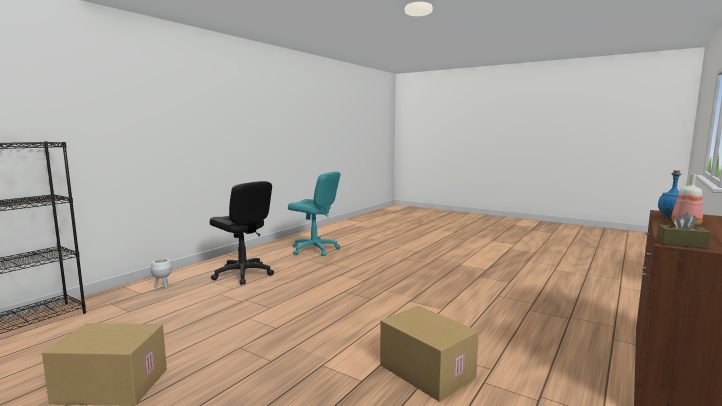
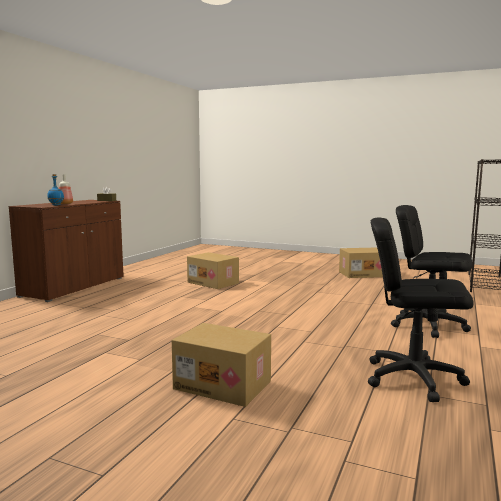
camera: 170 degrees right, 0 degrees up
white planter [151,259,172,288] -> none
turquoise office chair [288,172,341,256] -> black office chair [368,217,474,402]
none -> cardboard box [172,323,271,407]

